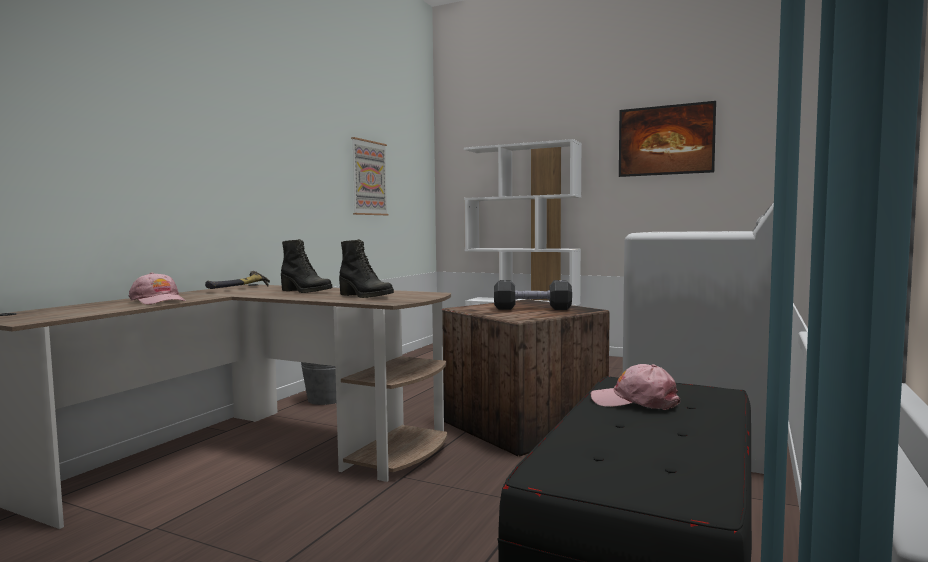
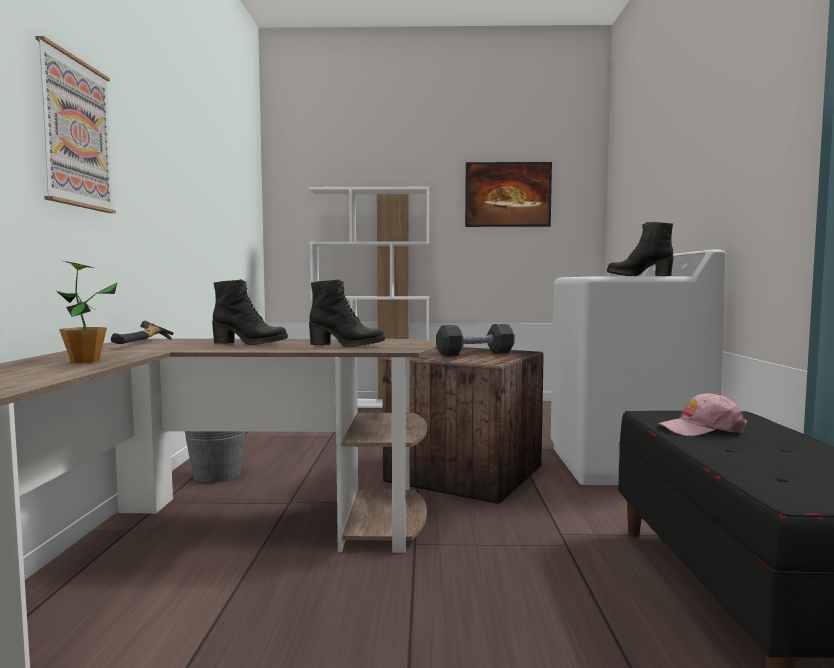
camera: 25 degrees left, 0 degrees up
pink cap [129,272,186,305] -> potted plant [56,261,117,363]
picture [351,137,388,215] -> picture moved to [35,36,116,213]
none -> black boot [607,222,674,276]

